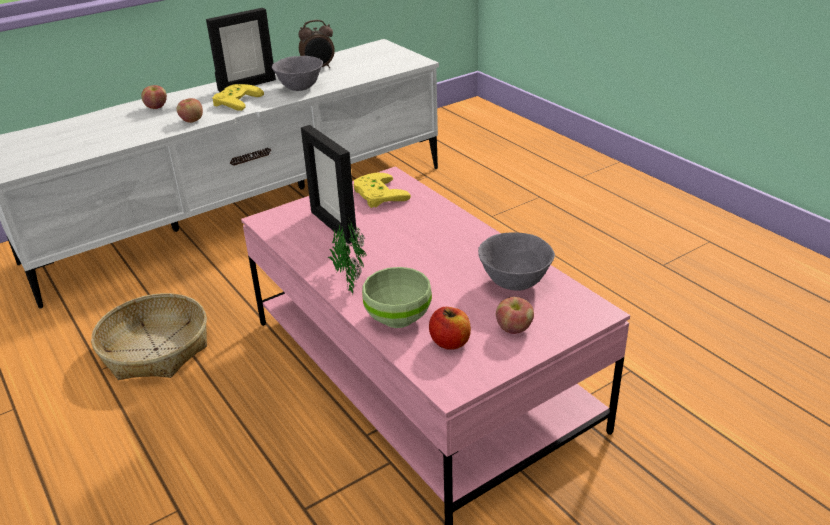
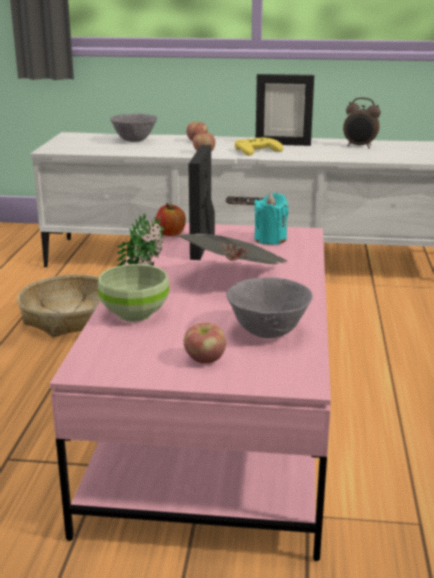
camera: 40 degrees right, 10 degrees down
grey bowl [272,56,323,91] -> grey bowl moved to [110,113,157,142]
yellow game controller [354,173,411,208] -> turquoise candle [254,193,288,245]
apple [429,307,471,350] -> apple moved to [156,203,186,236]
none -> newspaper [174,234,286,264]

